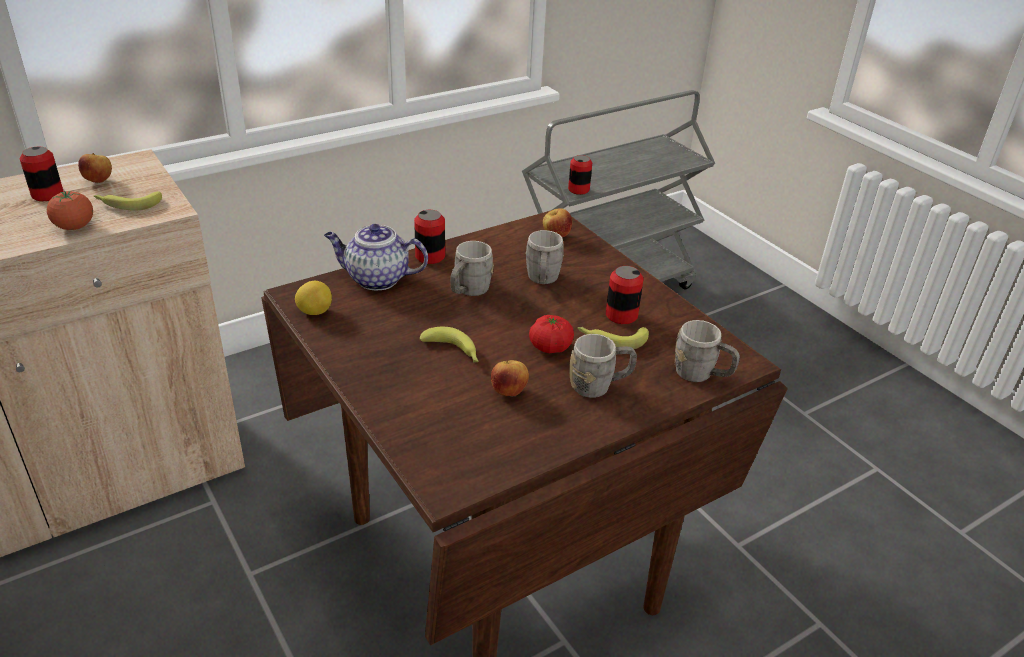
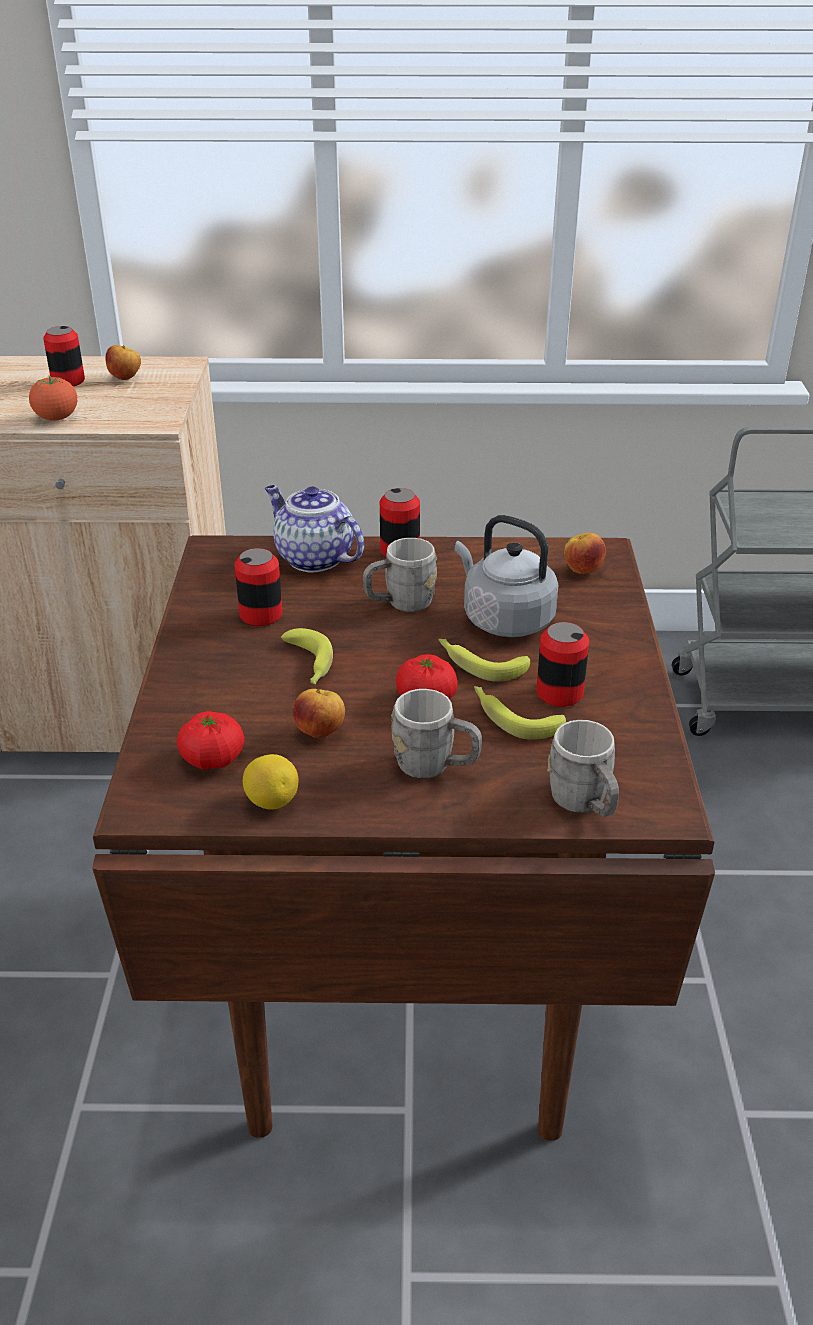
camera: 35 degrees right, 0 degrees up
banana [94,191,162,211] -> banana moved to [438,639,530,681]
lemon [295,281,332,315] -> lemon moved to [243,754,299,810]
grey mug [525,230,564,284] -> grey kettle [455,515,558,637]
can [568,155,592,195] -> can moved to [235,548,282,626]
none -> tomato [177,711,245,769]

